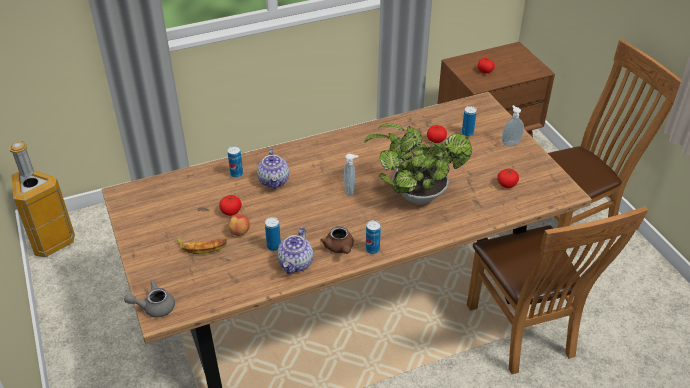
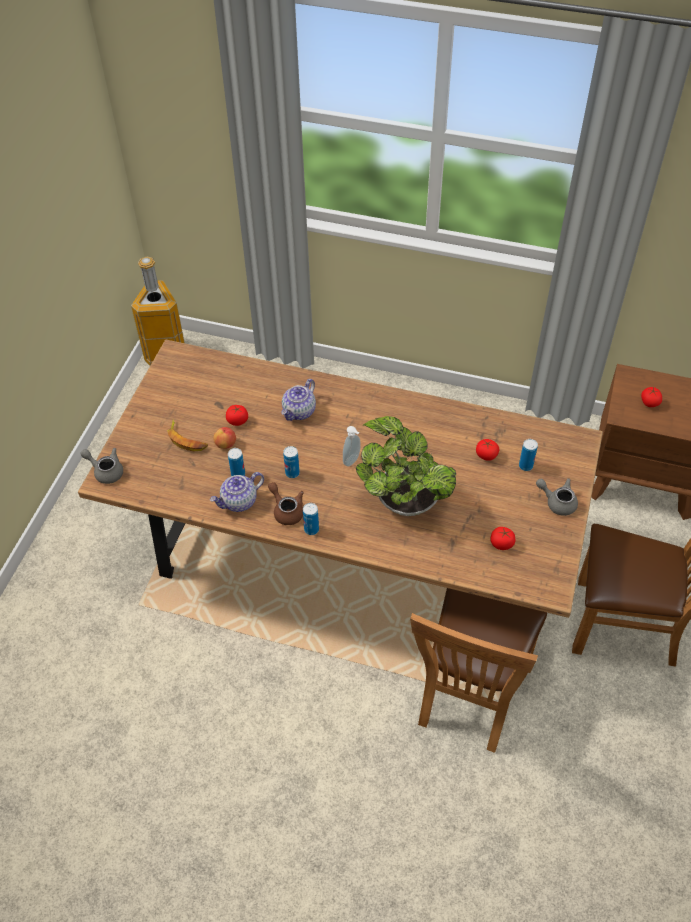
camera: 40 degrees right, 10 degrees up
can [228,146,243,178] -> can moved to [283,446,300,478]
brown teapot [320,226,354,254] -> brown teapot turned 120 degrees clockwise [268,482,304,525]
soap dispenser [502,105,524,146] -> grey teapot [536,478,578,516]

